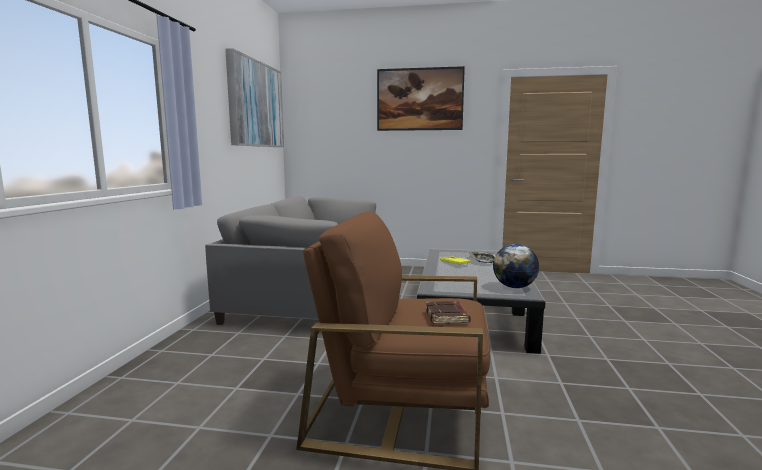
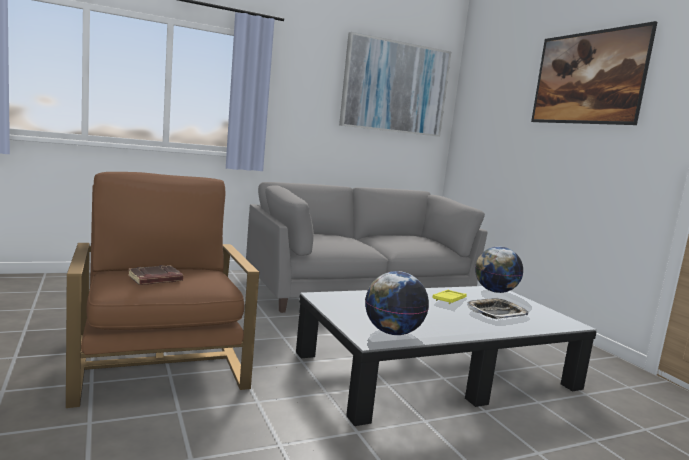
camera: 55 degrees right, 0 degrees up
none -> globe [475,247,523,293]

